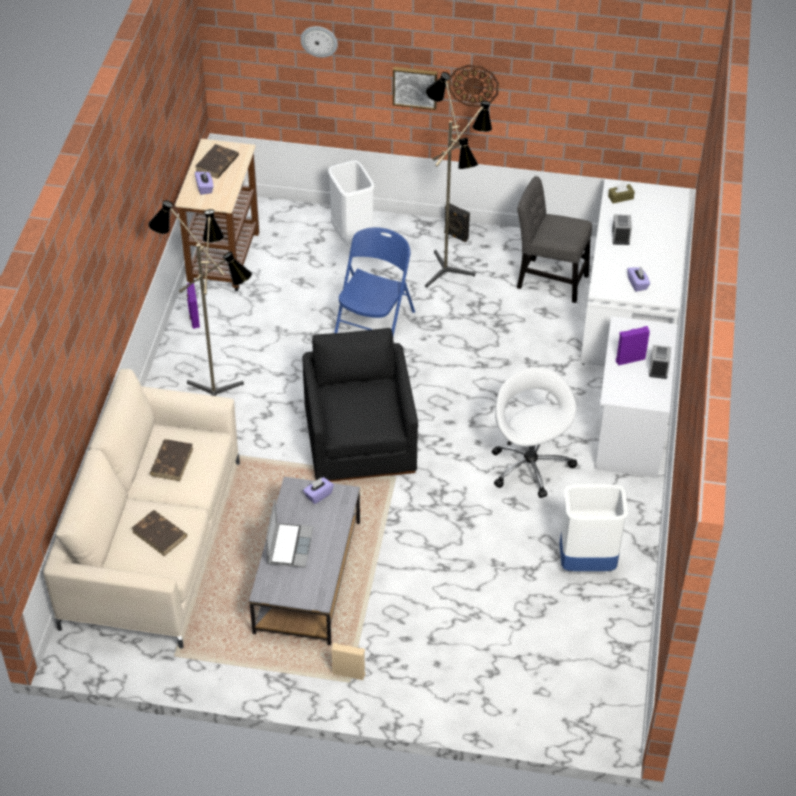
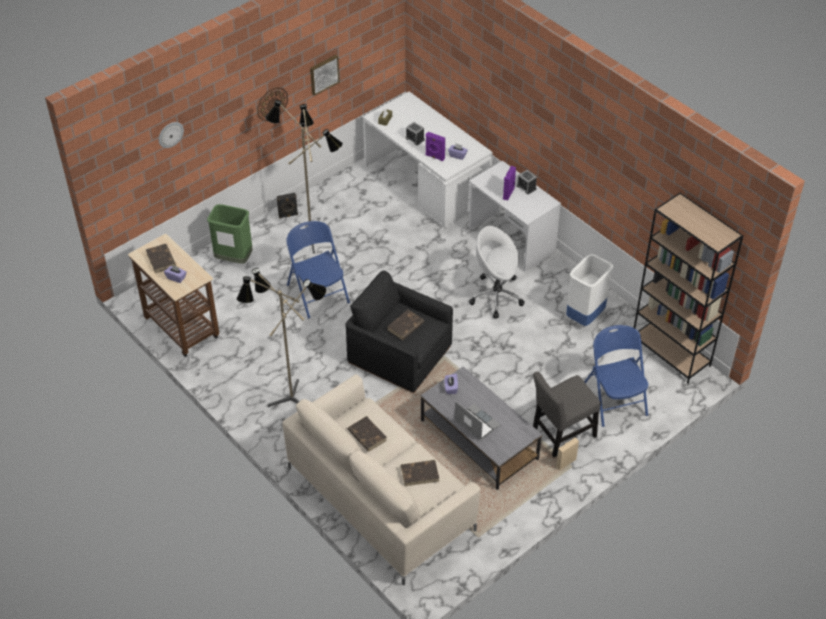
camera: 50 degrees left, 0 degrees up
purple speaker [186,283,200,329] -> purple speaker moved to [425,132,445,161]
white trash can [328,161,374,245] -> green trash can [207,204,253,264]
picture [393,67,437,110] -> picture moved to [310,55,340,96]
grey chair [517,176,592,303] -> grey chair moved to [533,372,601,457]
none -> brown book [387,310,424,340]
none -> blue chair [584,325,648,427]
none -> beige bookcase [634,193,743,384]

